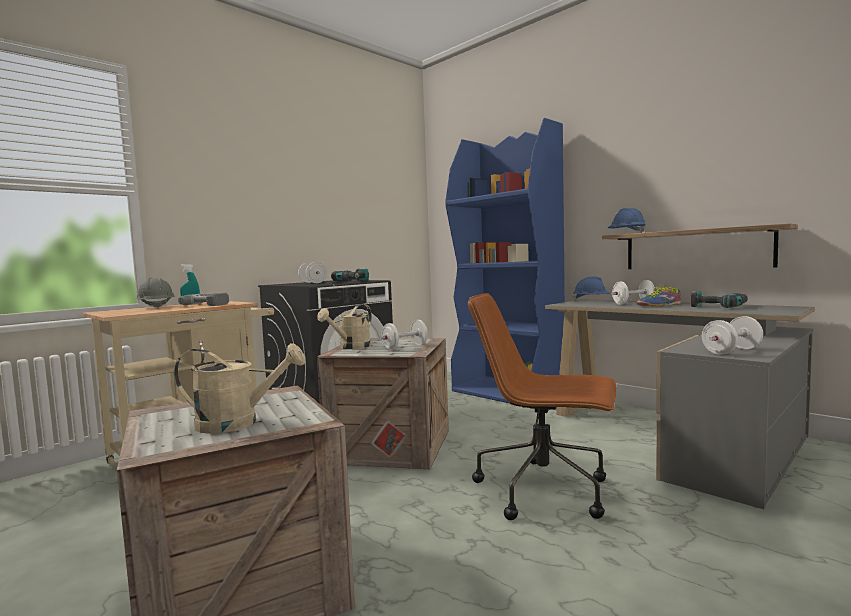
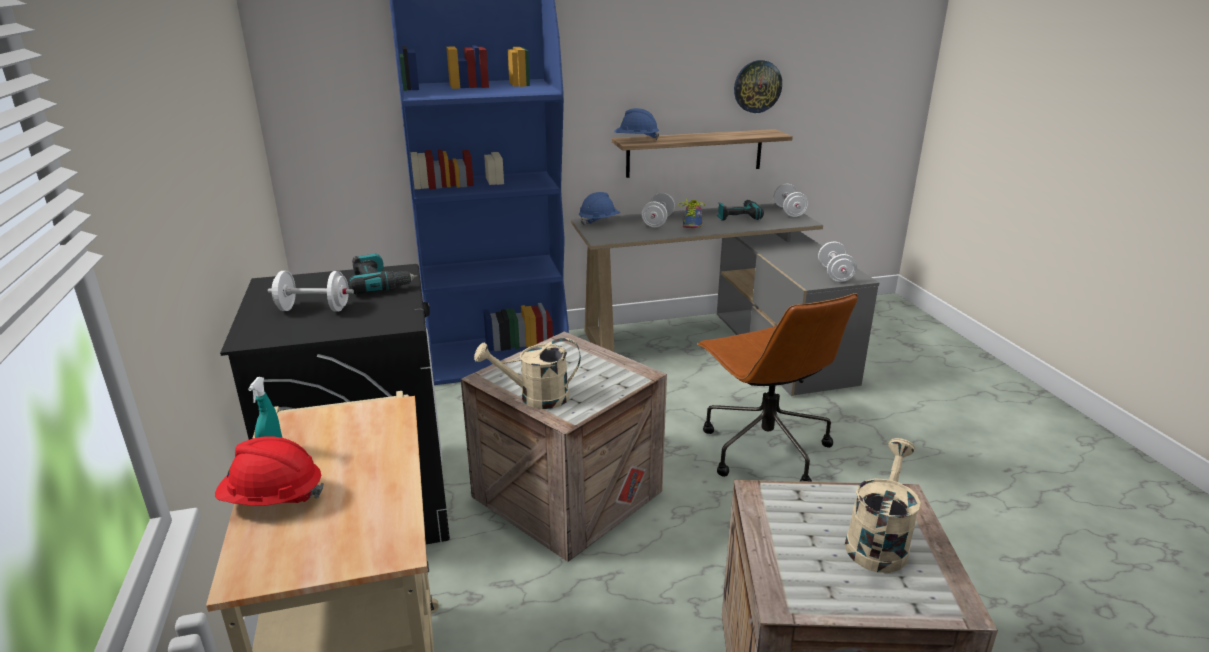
camera: 60 degrees left, 20 degrees up
grey hard hat [136,277,175,308] -> red hard hat [215,436,324,506]
power drill [178,293,229,306] -> none
beige watering can [317,304,372,349] -> beige watering can turned 105 degrees clockwise [474,338,581,409]
white dumbbell [380,320,428,350] -> white dumbbell moved to [773,184,808,217]
brown office chair [468,293,617,520] -> brown office chair turned 75 degrees counterclockwise [697,293,858,482]
none -> wall clock [734,60,782,113]

